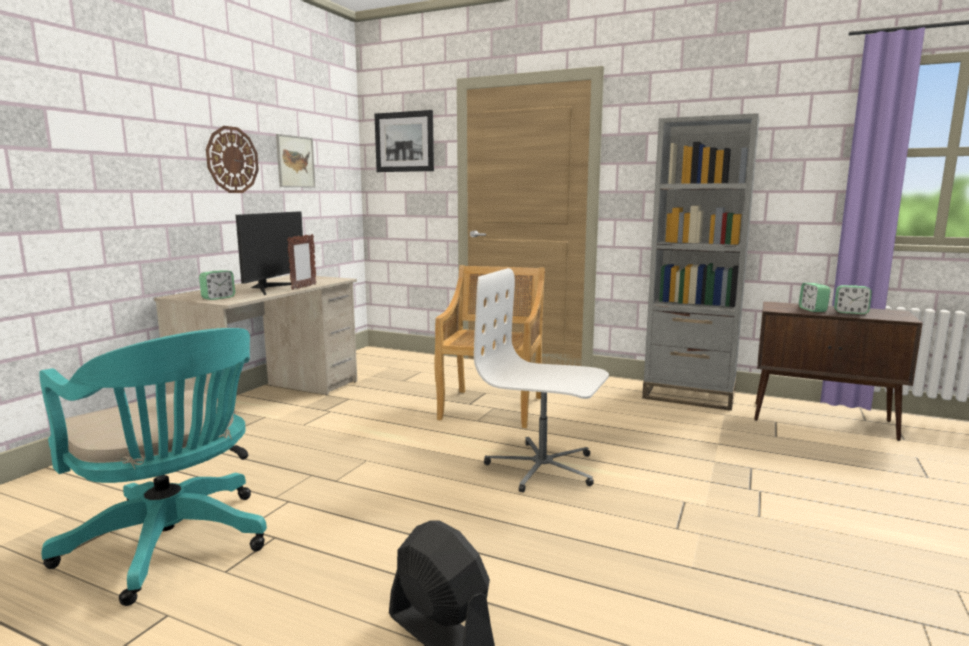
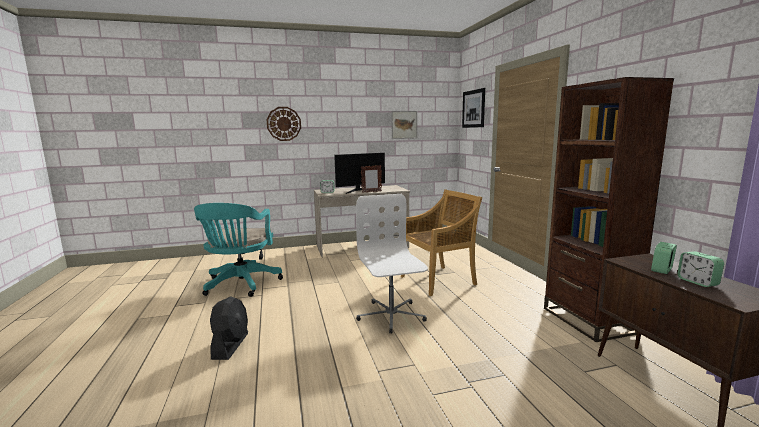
camera: 50 degrees right, 0 degrees up
wall clock [206,126,259,193] -> wall clock moved to [267,107,301,141]
grey bookcase [642,113,759,411] -> brown bookcase [544,77,674,342]

